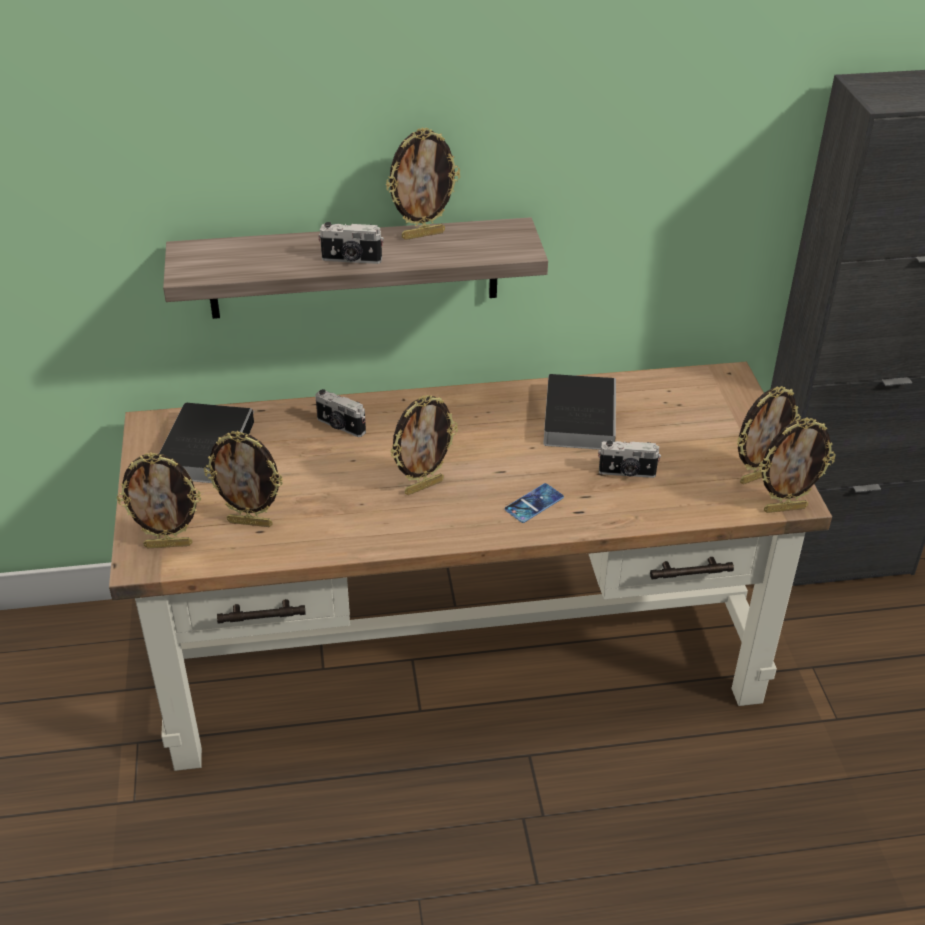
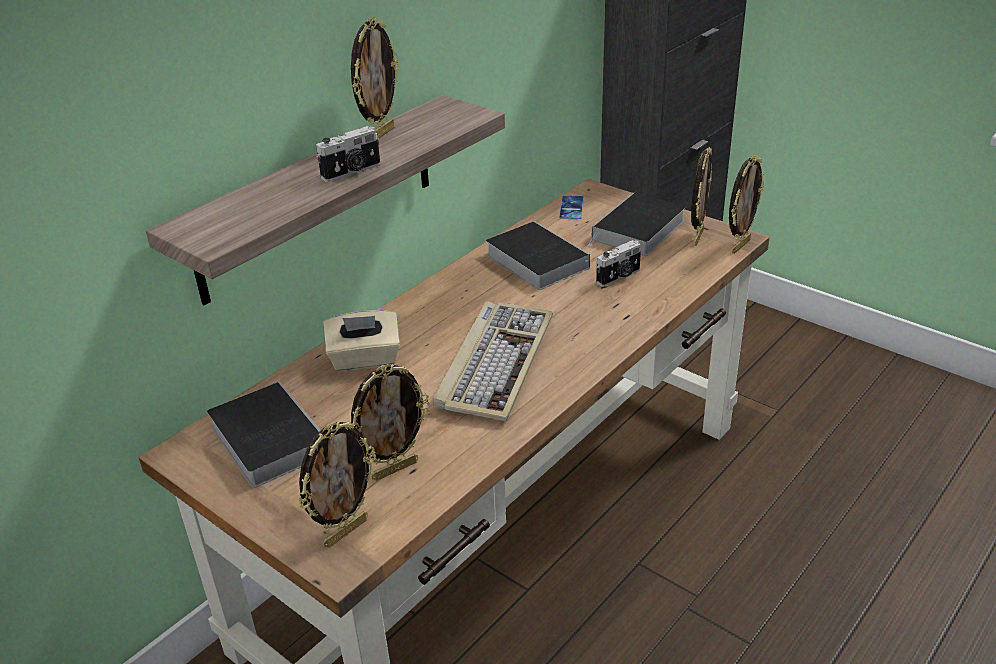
camera: 40 degrees left, 5 degrees down
camera [315,389,366,437] -> beige tissue box [323,310,400,371]
picture frame [390,395,458,495] -> keyboard [433,302,553,421]
phone [505,483,564,523] -> phone moved to [559,196,584,219]
none -> book [587,193,686,256]

